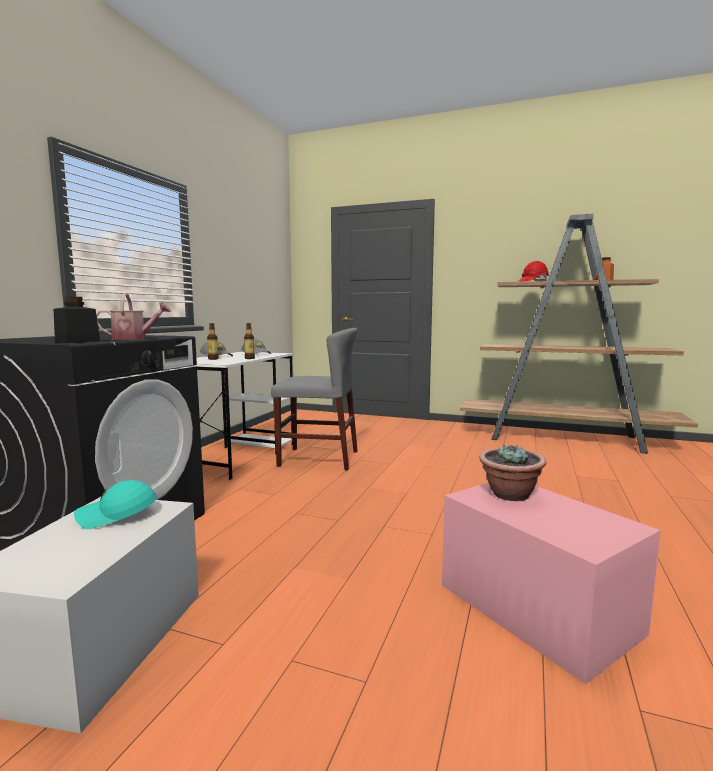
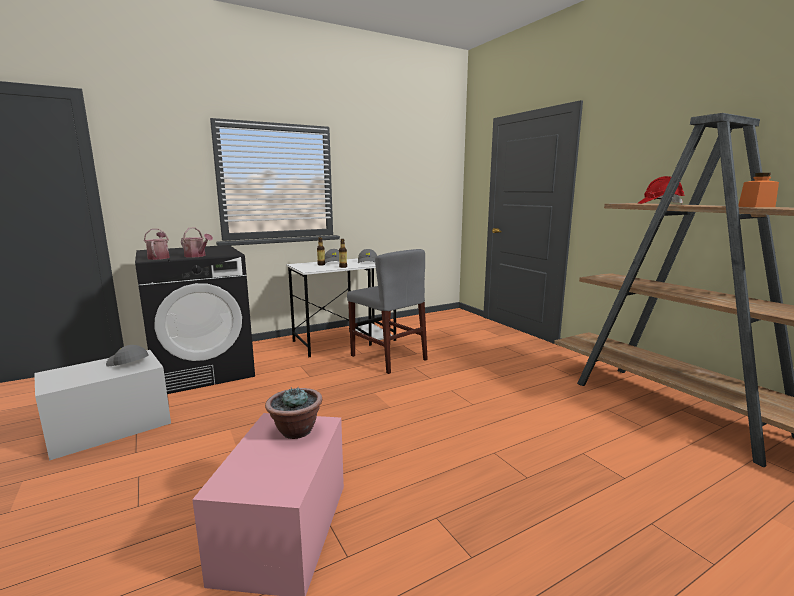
camera: 40 degrees right, 5 degrees up
black jar [53,297,100,343] -> watering can [144,229,170,260]
turquoise cap [74,480,157,529] -> grey cap [106,345,149,367]

